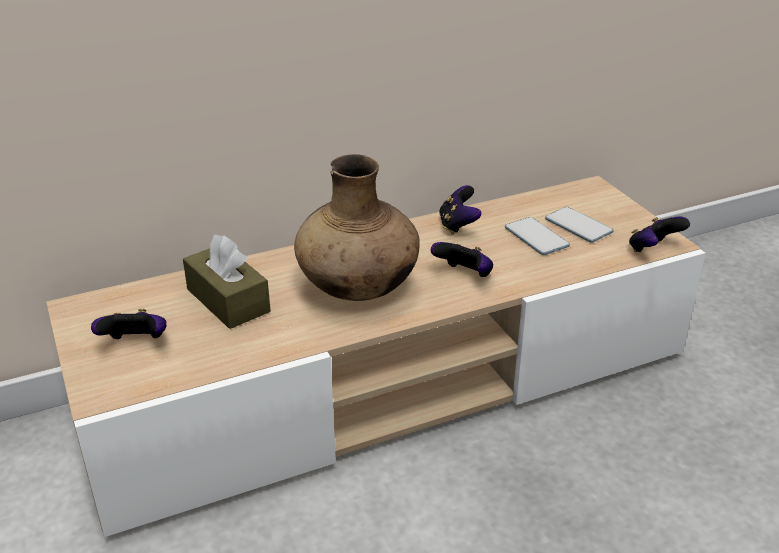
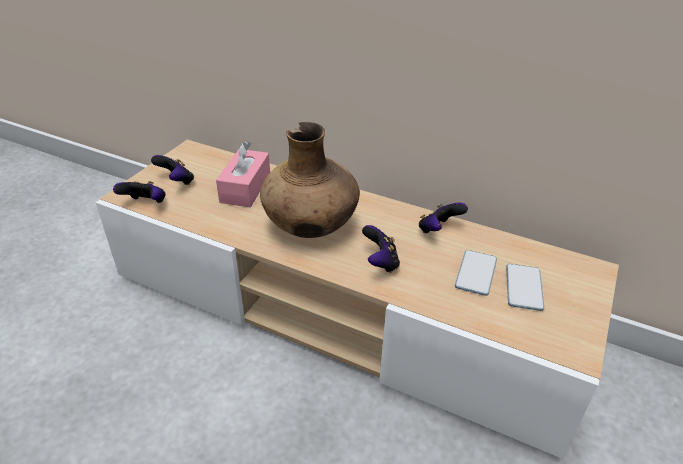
camera: 50 degrees right, 5 degrees up
brown tissue box [183,235,271,329] -> pink tissue box [216,141,270,207]
game controller [629,217,690,252] -> game controller moved to [113,181,166,203]

